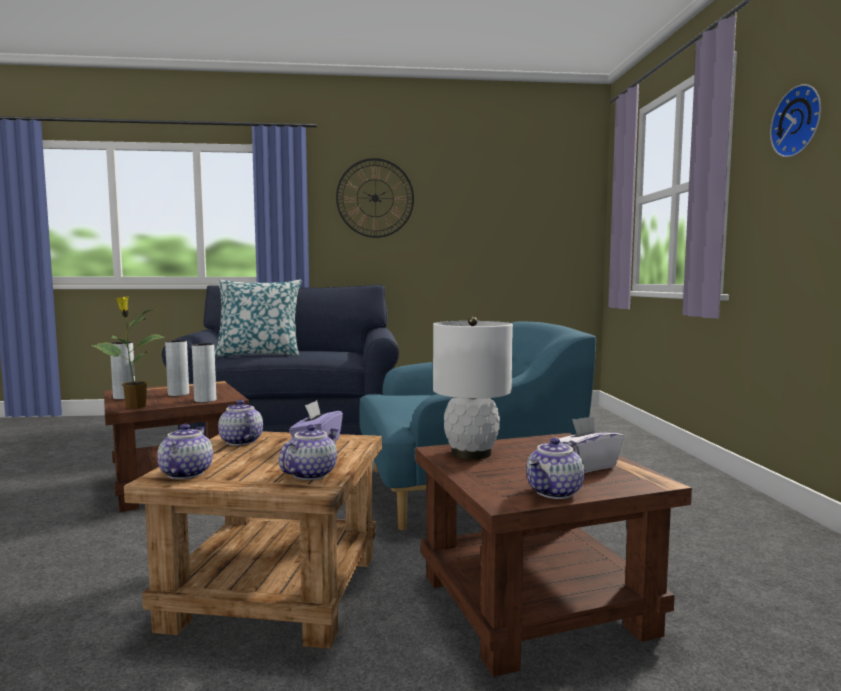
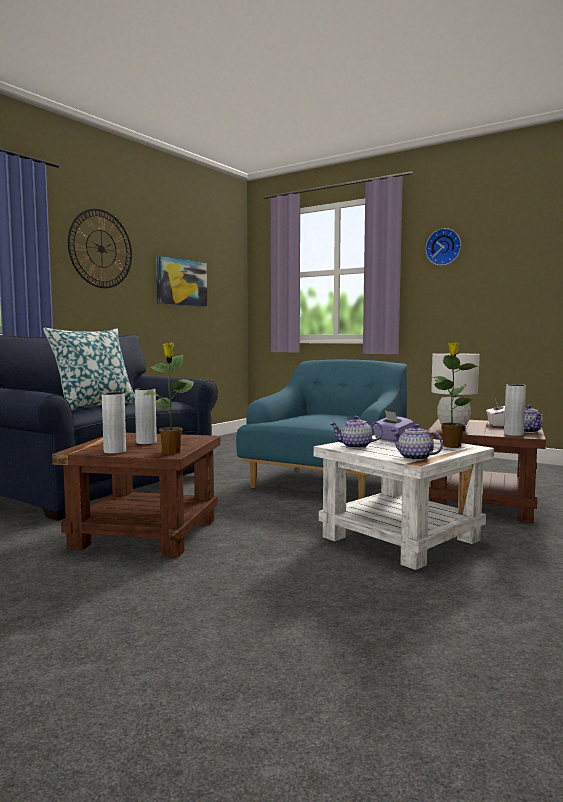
camera: 50 degrees left, 0 degrees up
brown side table [124,431,382,649] -> white side table [314,435,494,570]
grey vase [192,343,216,402] -> grey vase moved to [504,384,526,436]
teapot [279,425,339,480] -> potted plant [432,342,478,448]
none -> picture [156,255,207,307]

